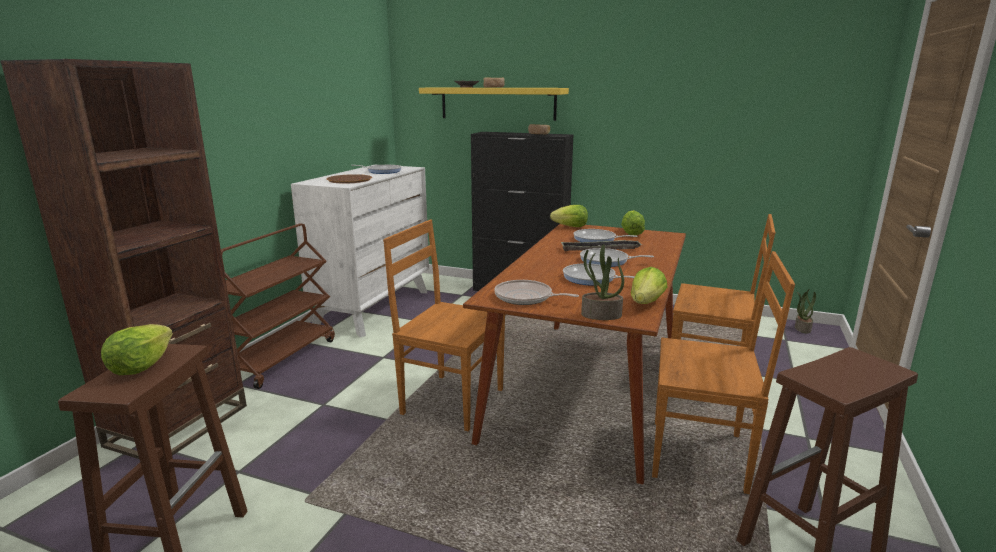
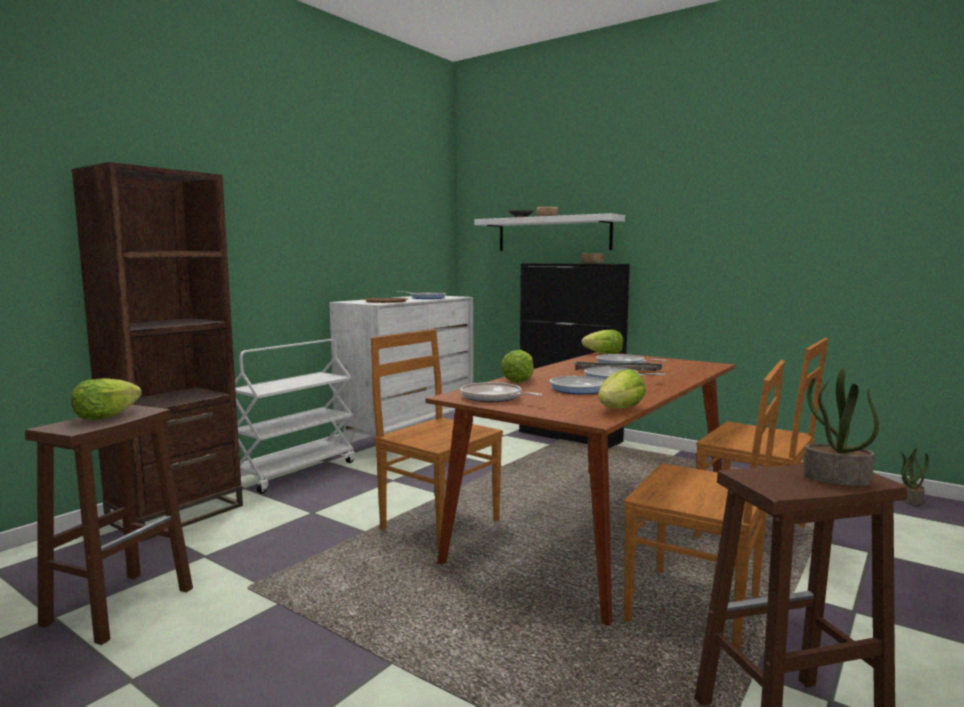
camera: 15 degrees right, 10 degrees down
brown cart [221,223,335,389] -> white cart [235,339,355,494]
yellow shelf [419,88,569,121] -> white shelf [474,213,625,251]
potted plant [581,244,624,320] -> potted plant moved to [803,368,879,486]
lettuce [621,210,645,235] -> lettuce moved to [500,350,534,383]

